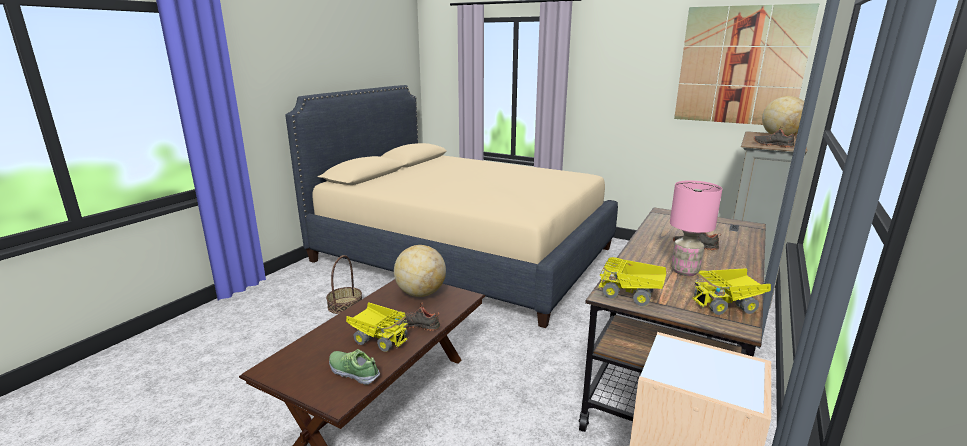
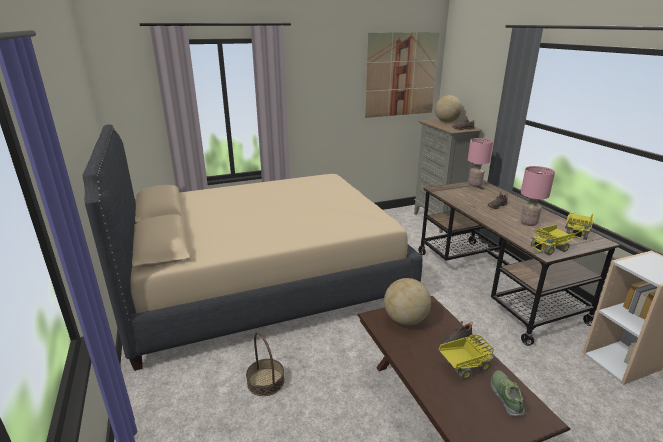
camera: 50 degrees left, 5 degrees up
shoe [329,349,380,385] -> shoe turned 105 degrees clockwise [491,370,525,416]
none -> pink table lamp [468,138,493,187]

